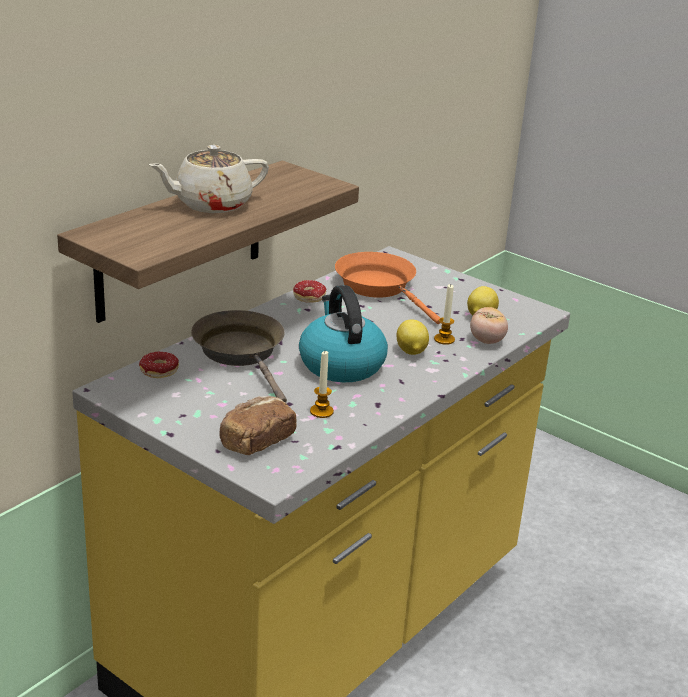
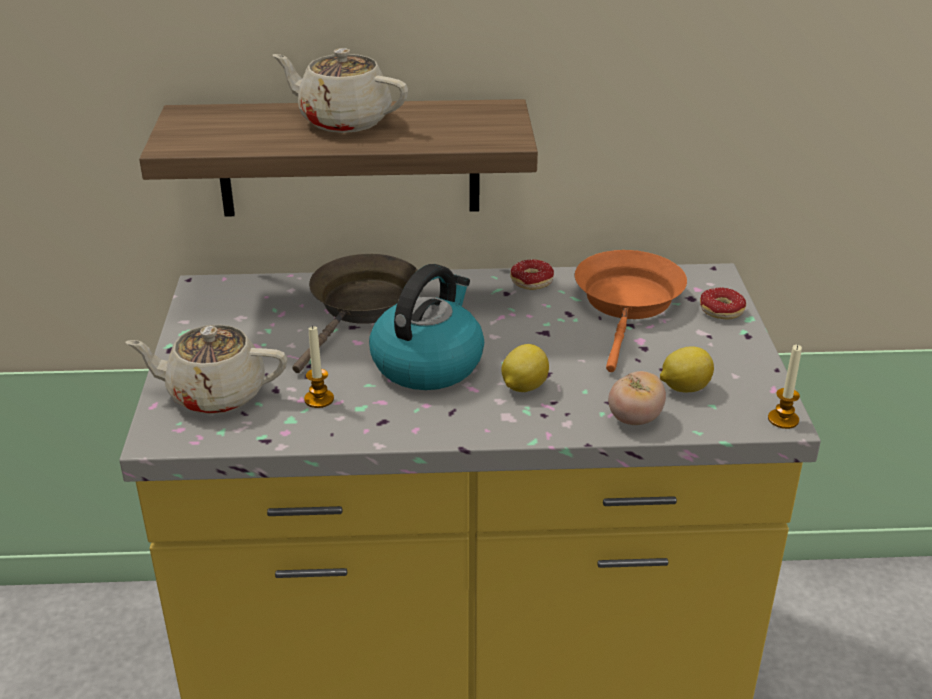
camera: 50 degrees right, 5 degrees up
donut [139,351,179,378] -> donut moved to [700,288,746,320]
bread [220,396,297,455] -> beige teapot [126,324,287,414]
candle [434,284,455,345] -> candle moved to [768,345,802,429]

